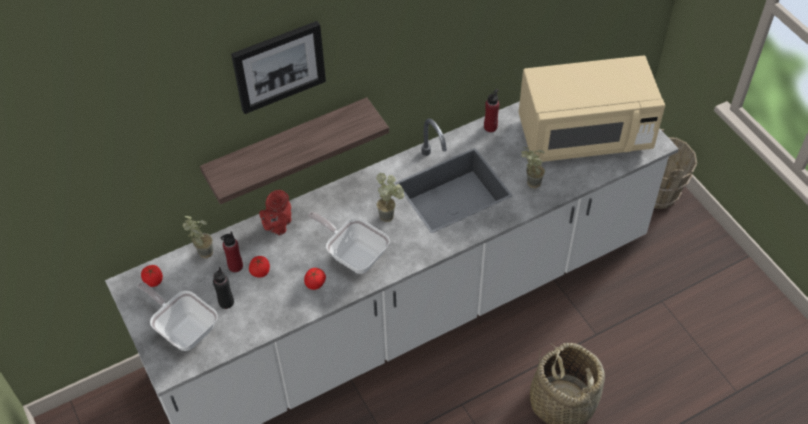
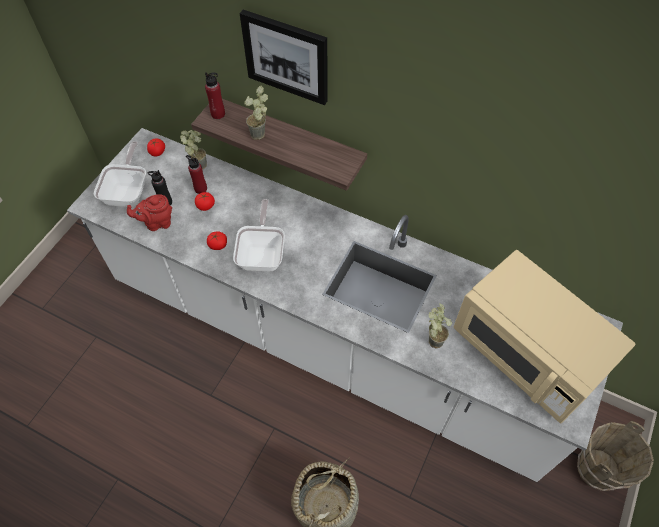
camera: 55 degrees right, 5 degrees up
red teapot [259,190,291,235] -> red teapot moved to [127,194,172,231]
potted plant [376,173,404,222] -> potted plant moved to [244,85,268,140]
red bottle [484,89,499,132] -> red bottle moved to [205,72,225,119]

